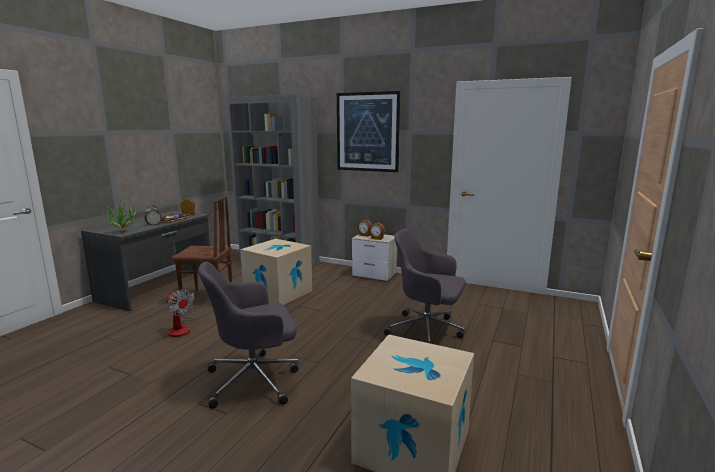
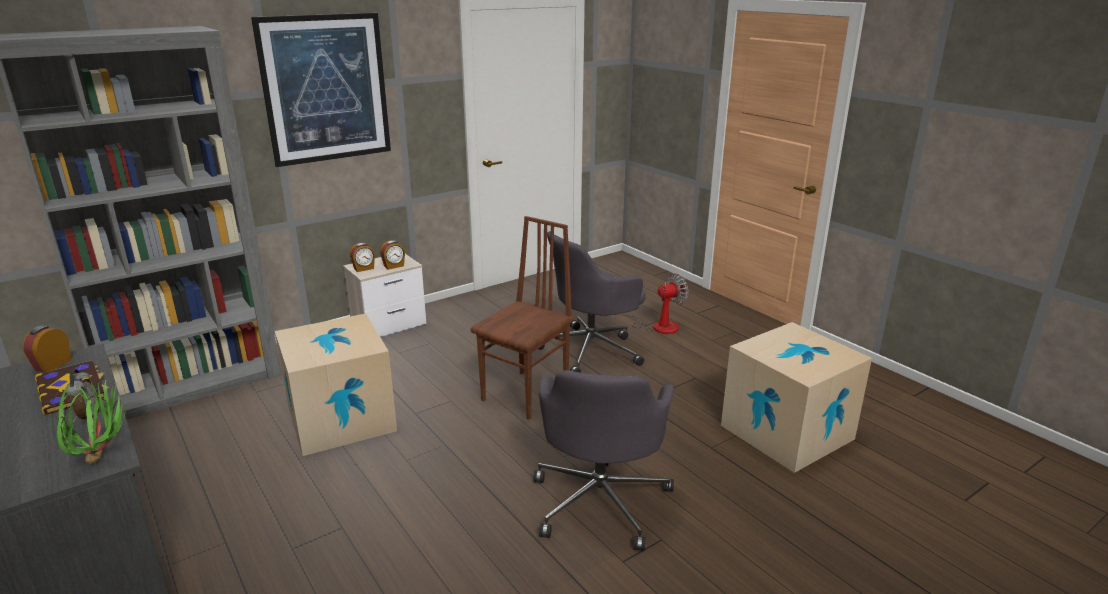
camera: 60 degrees left, 10 degrees up
fan [167,289,198,337] -> fan moved to [617,273,689,334]
brown chair [171,196,232,296] -> brown chair moved to [470,216,574,420]

